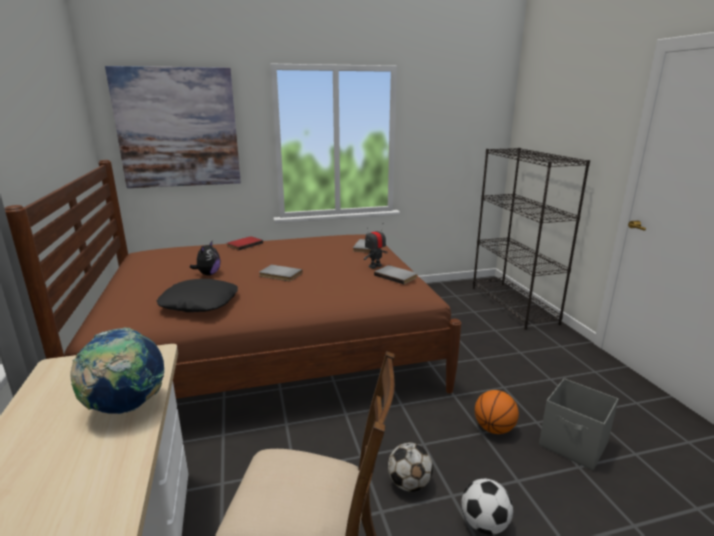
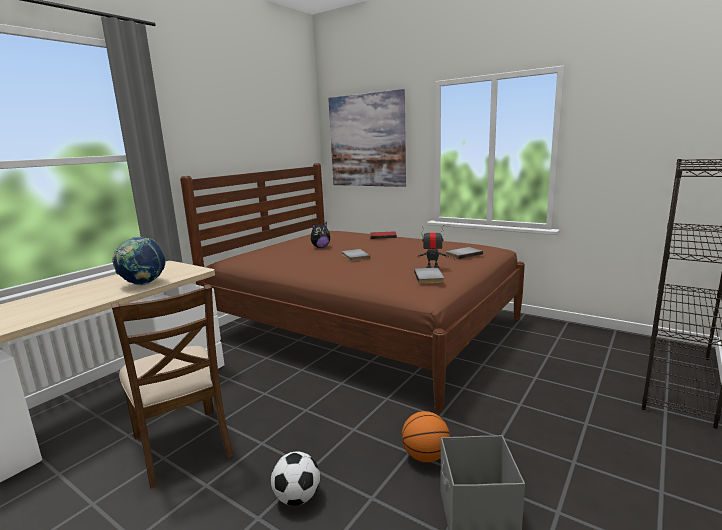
camera: 50 degrees right, 5 degrees down
black pillow [157,279,238,312] -> none
football [387,442,433,492] -> none

